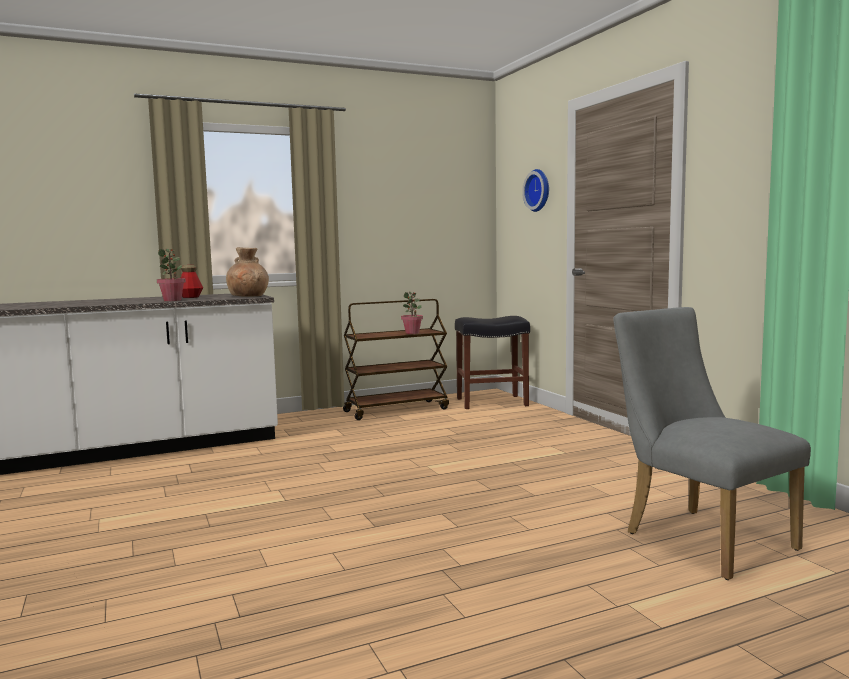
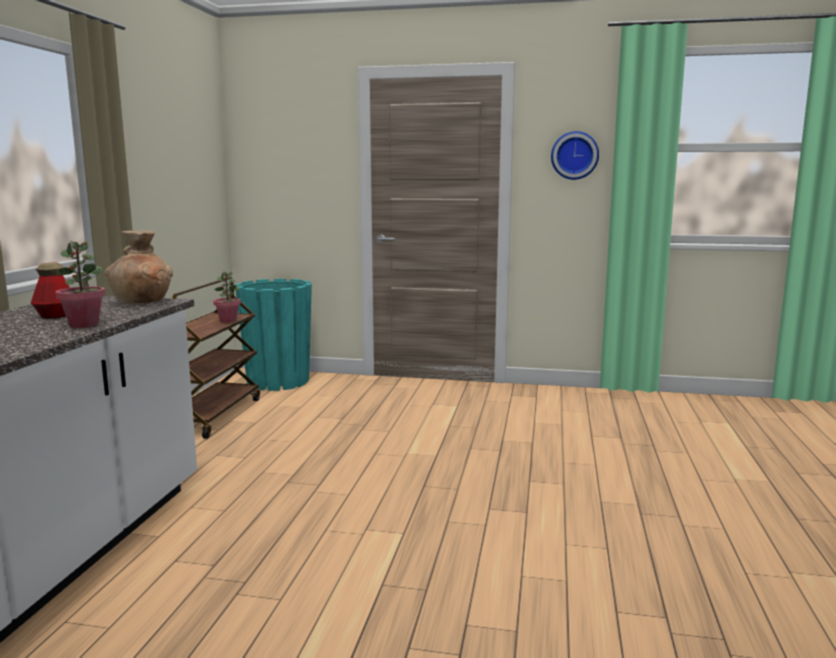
camera: 55 degrees left, 5 degrees up
black stool [455,316,530,409] -> turquoise planter [236,279,312,391]
wall clock [523,169,549,212] -> wall clock moved to [551,131,599,180]
grey chair [613,307,811,580] -> none

